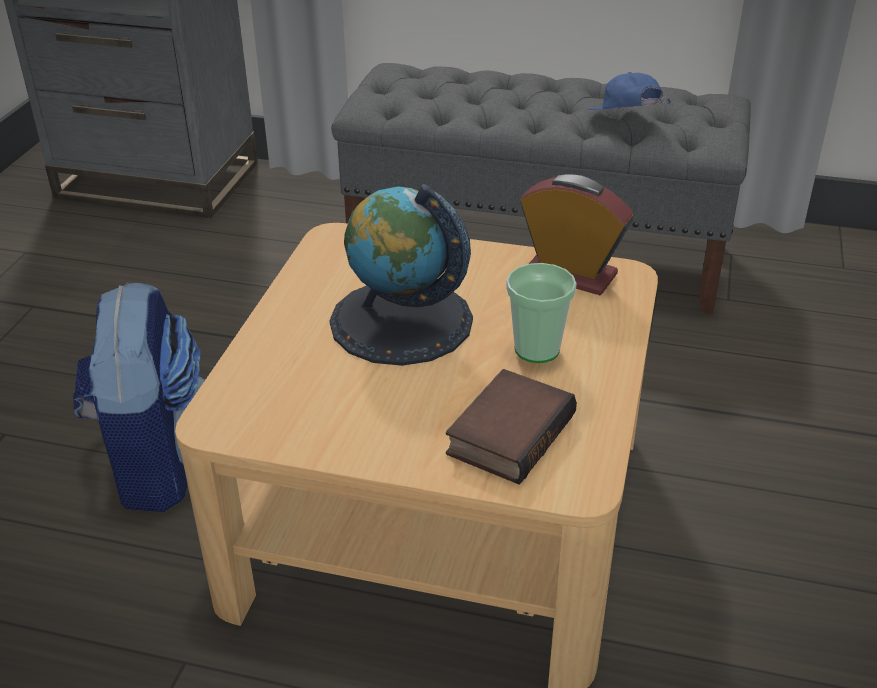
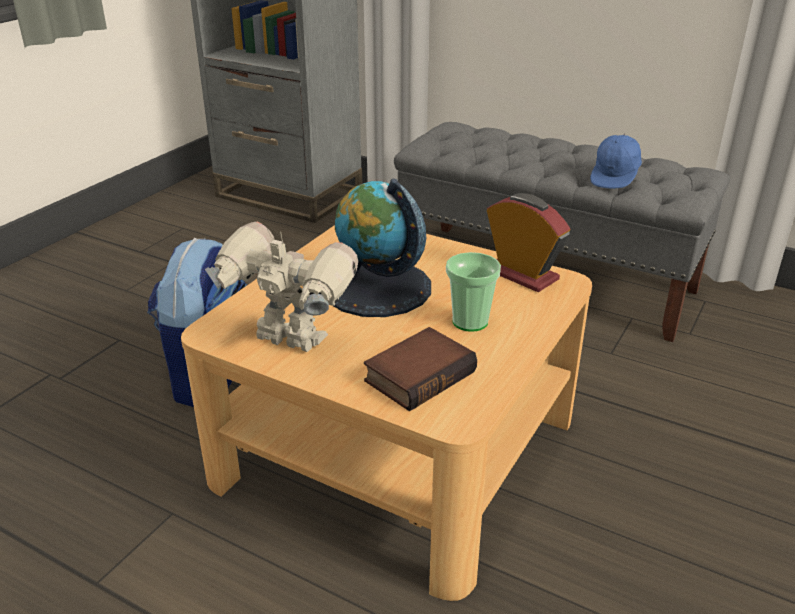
camera: 15 degrees right, 5 degrees down
blue cap [588,72,671,110] -> blue cap turned 135 degrees counterclockwise [590,133,642,189]
none -> toy robot [205,222,358,352]

